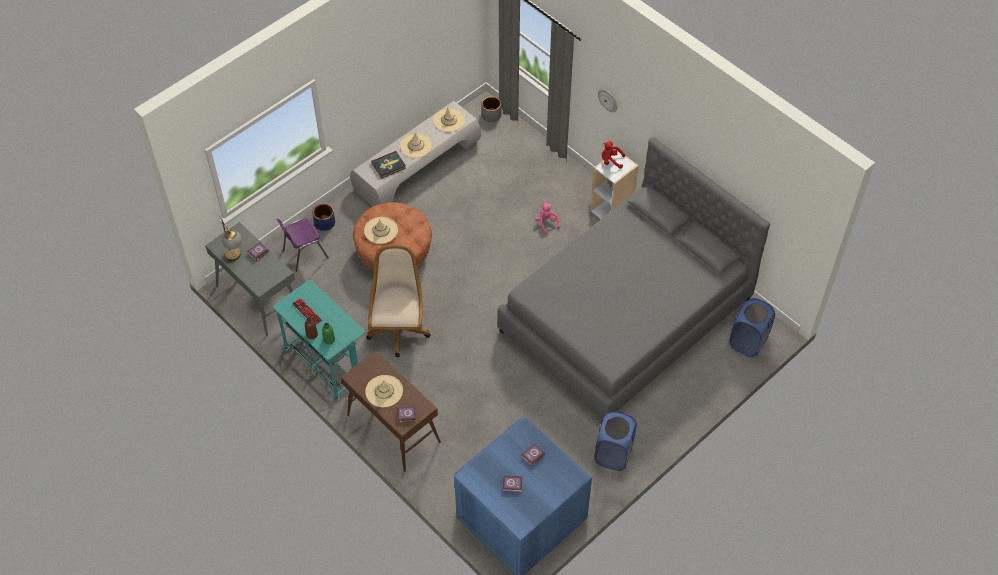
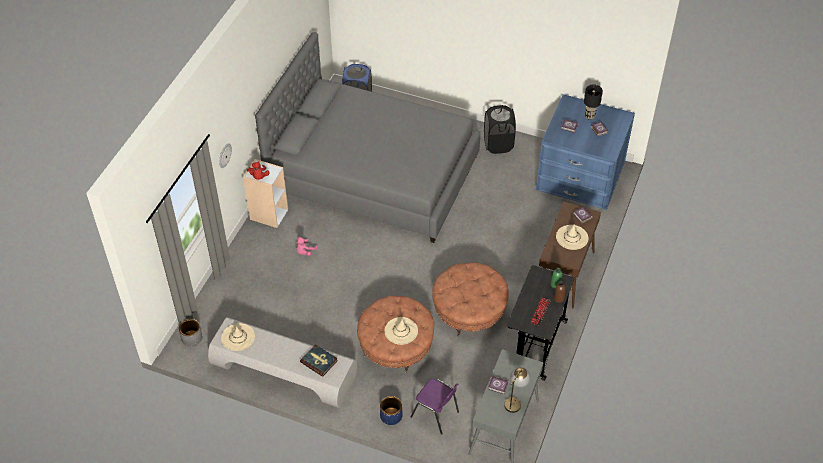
camera: 115 degrees left, 5 degrees down
turquoise desk [273,280,365,401] -> black desk [507,265,574,381]
office chair [367,244,430,357] -> brown ottoman [432,262,509,336]
beige hat [400,132,432,158] -> none
blue laundry basket [594,411,637,471] -> black laundry basket [484,105,516,154]
none -> black table lamp [584,84,603,120]

